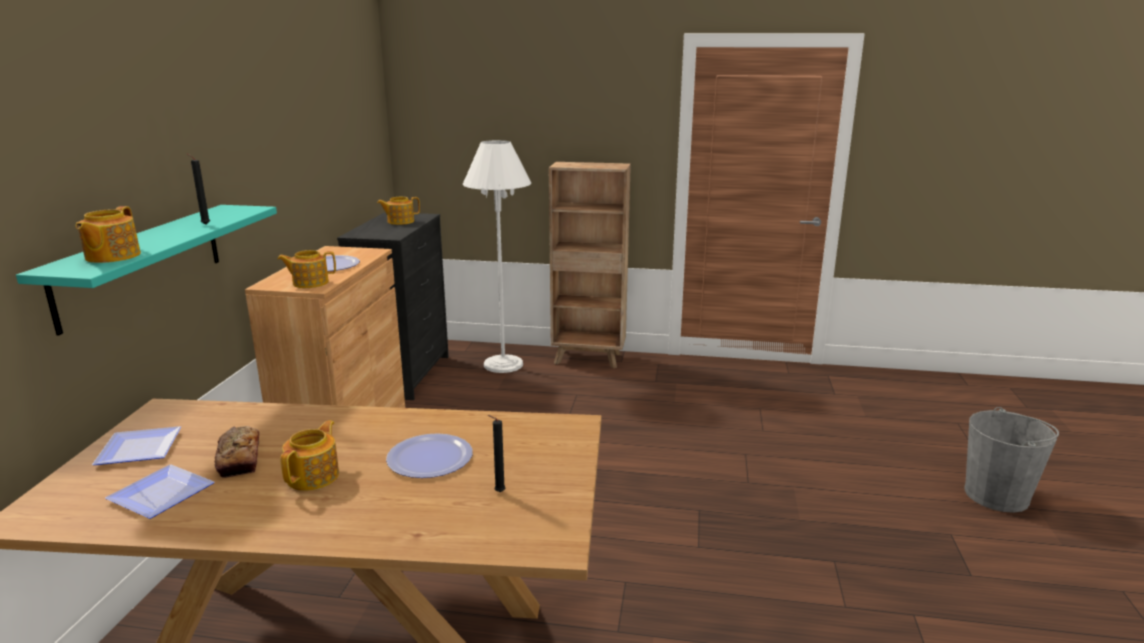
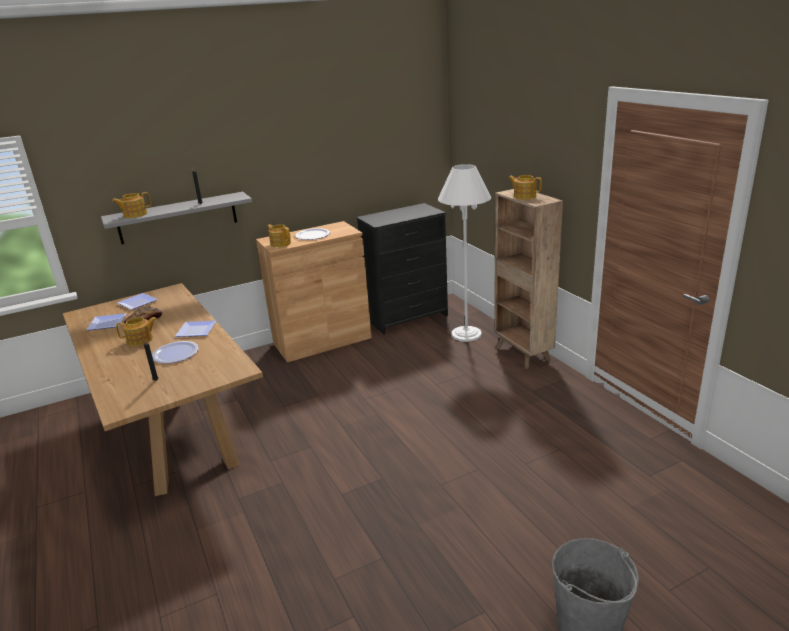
camera: 55 degrees right, 5 degrees up
turquoise shelf [16,205,277,336] -> grey shelf [101,192,252,244]
teapot [377,197,420,225] -> teapot moved to [508,175,542,200]
none -> plate [174,321,216,337]

